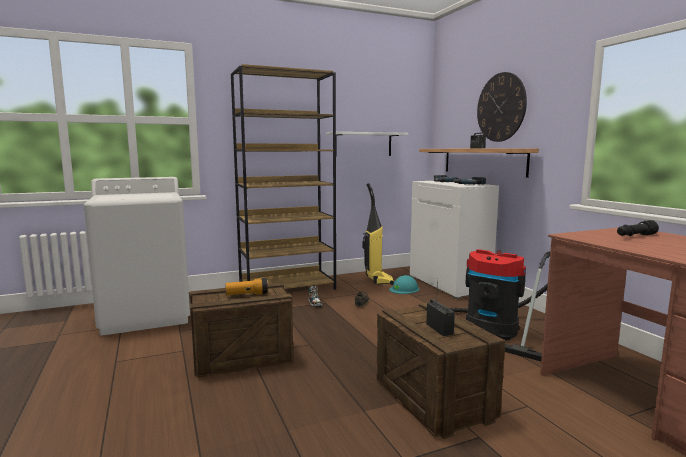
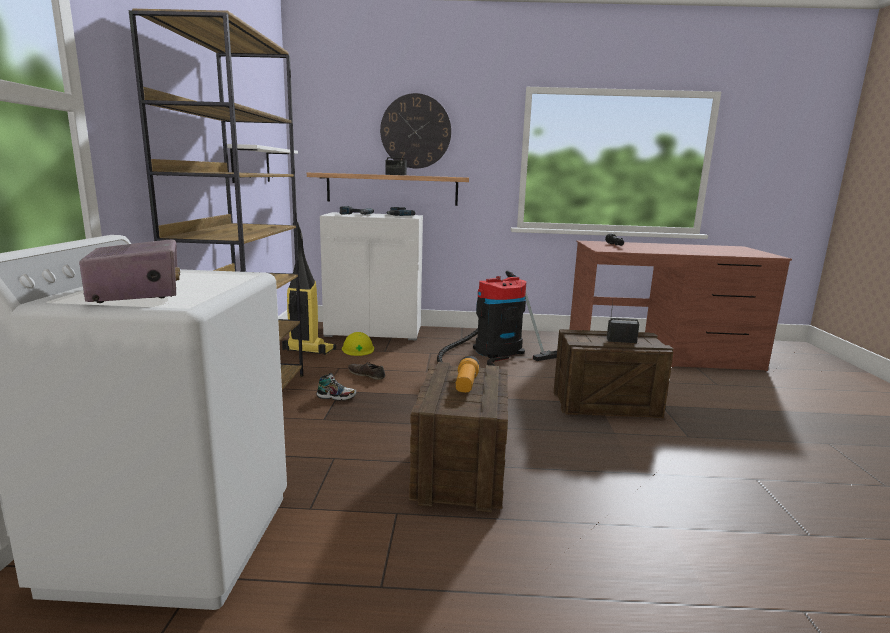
camera: 65 degrees left, 5 degrees up
turquoise hard hat [389,275,419,294] -> yellow hard hat [342,332,374,356]
none -> radio [79,239,180,303]

